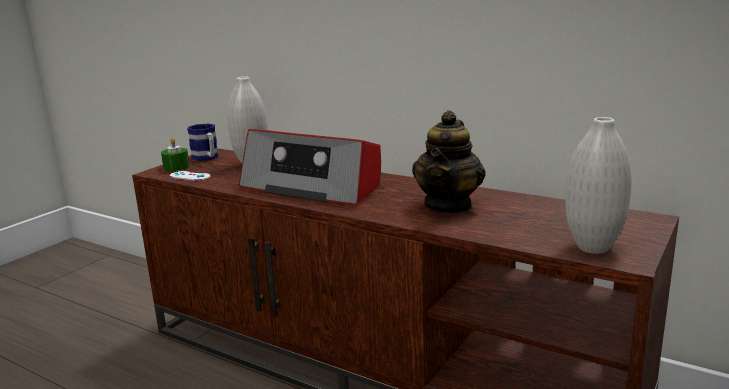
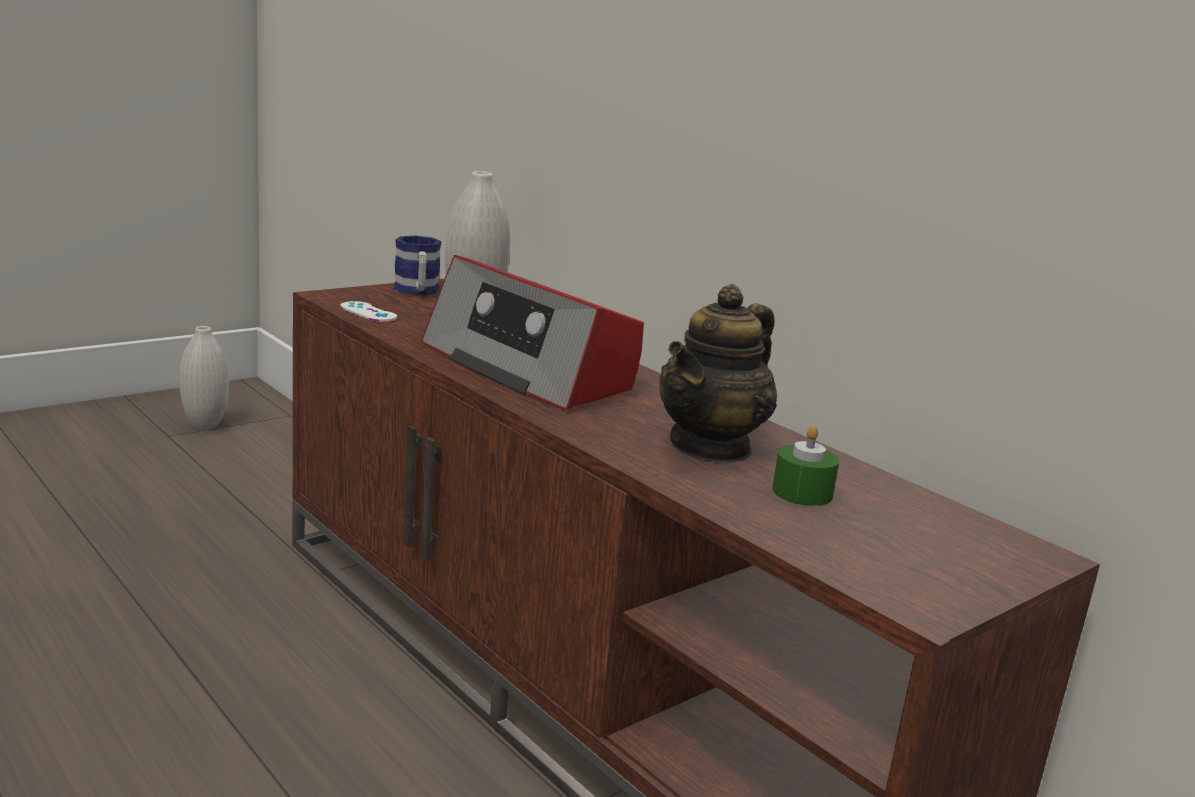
camera: 15 degrees right, 0 degrees up
green candle [161,138,190,171] -> green candle moved to [772,425,839,506]
white vase [565,117,632,254] -> white vase moved to [180,326,229,430]

